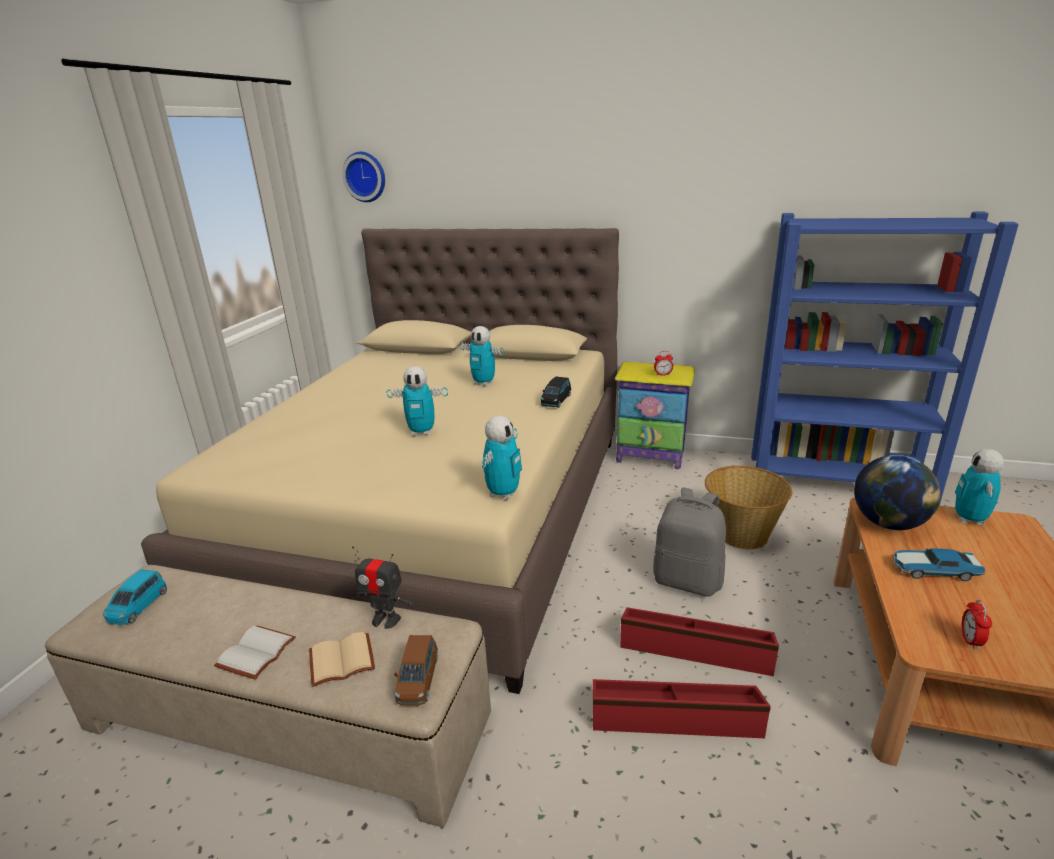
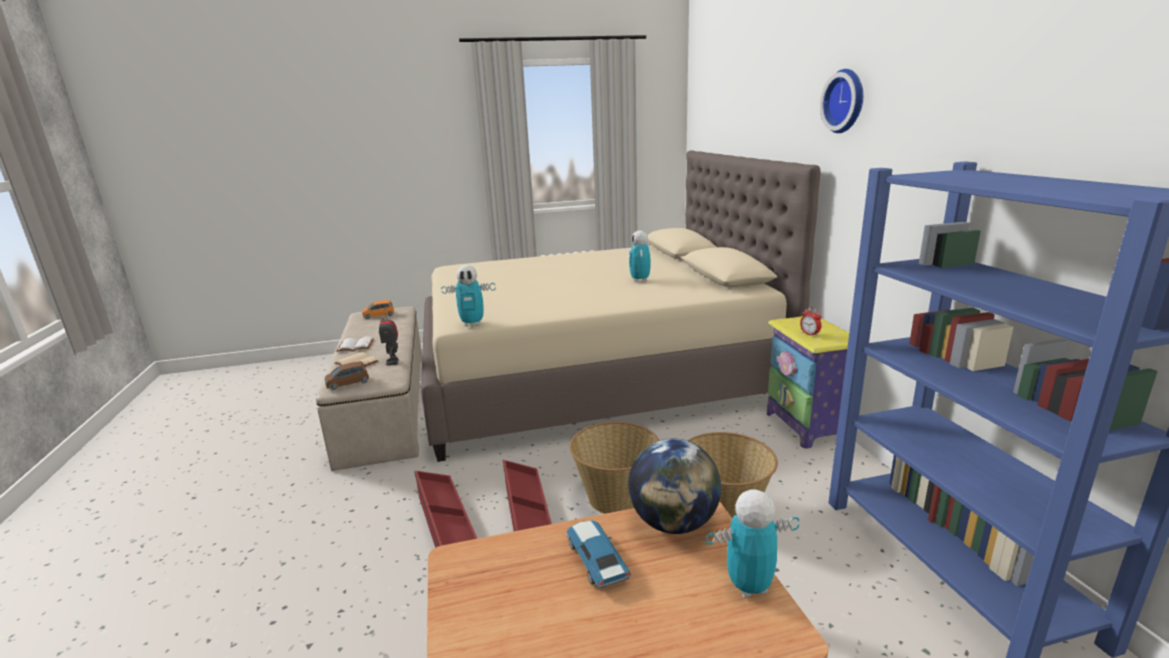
camera: 60 degrees right, 5 degrees down
blue toy car [103,569,167,625] -> orange toy car [362,300,394,319]
wall clock [342,152,385,202] -> wall clock moved to [820,69,863,133]
toy robot [386,366,448,436] -> none
black toy car [541,376,571,408] -> none
grey backpack [653,488,726,597] -> basket [570,422,659,514]
alarm clock [962,600,992,650] -> none

